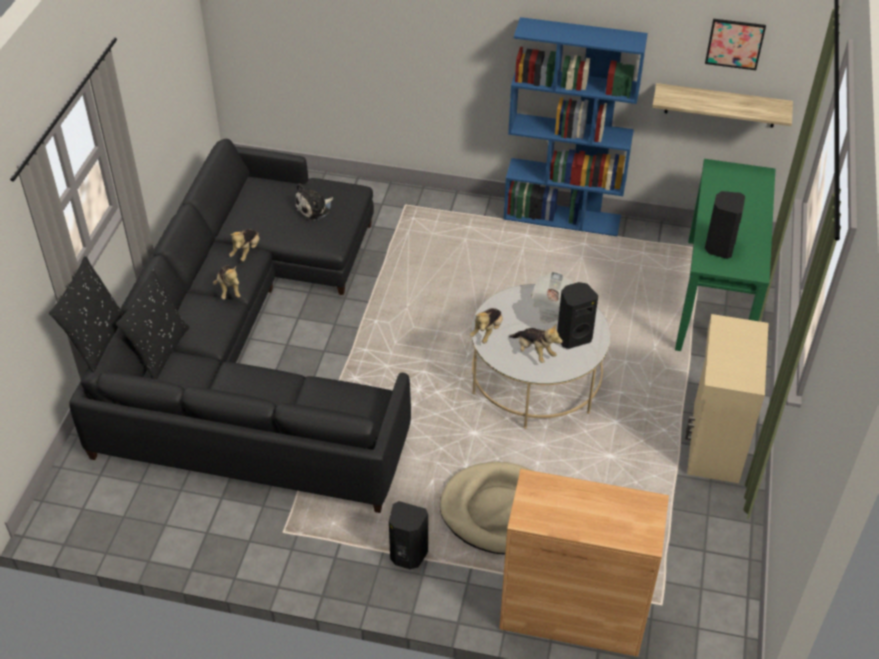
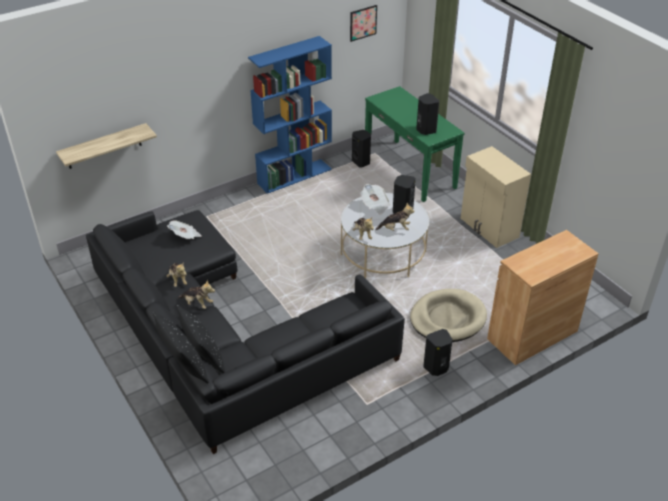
camera: 45 degrees left, 5 degrees down
plush toy [294,184,333,221] -> newspaper [167,220,202,240]
shelf [652,83,793,128] -> shelf moved to [56,123,157,169]
none -> black speaker [352,130,371,168]

